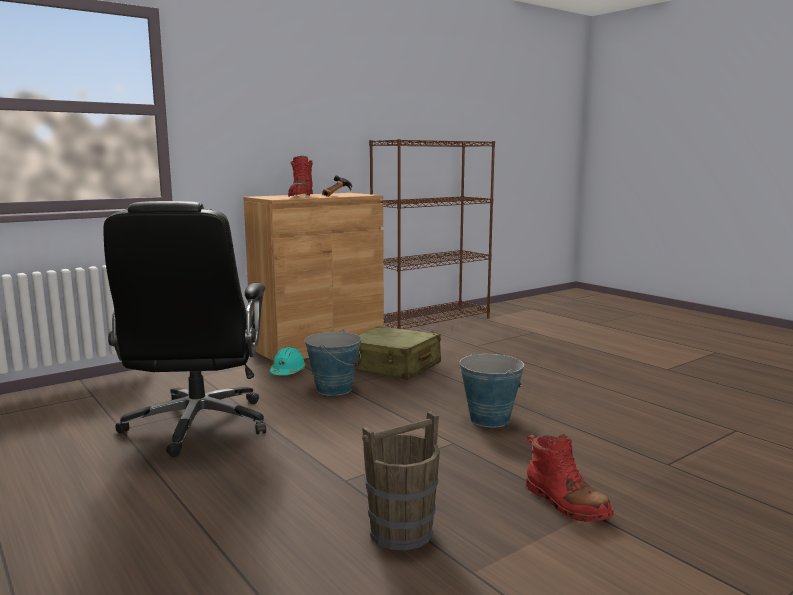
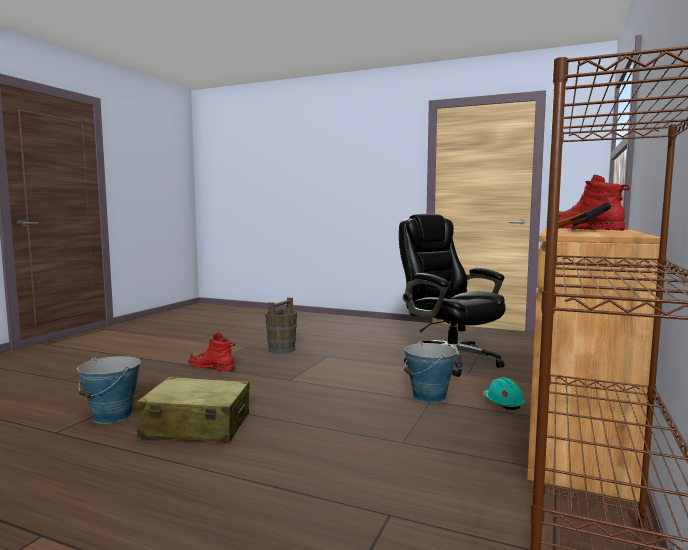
camera: 150 degrees right, 5 degrees down
beige suitcase [355,326,441,380] -> beige suitcase moved to [136,377,250,442]
bucket [460,352,524,427] -> bucket moved to [77,356,141,424]

